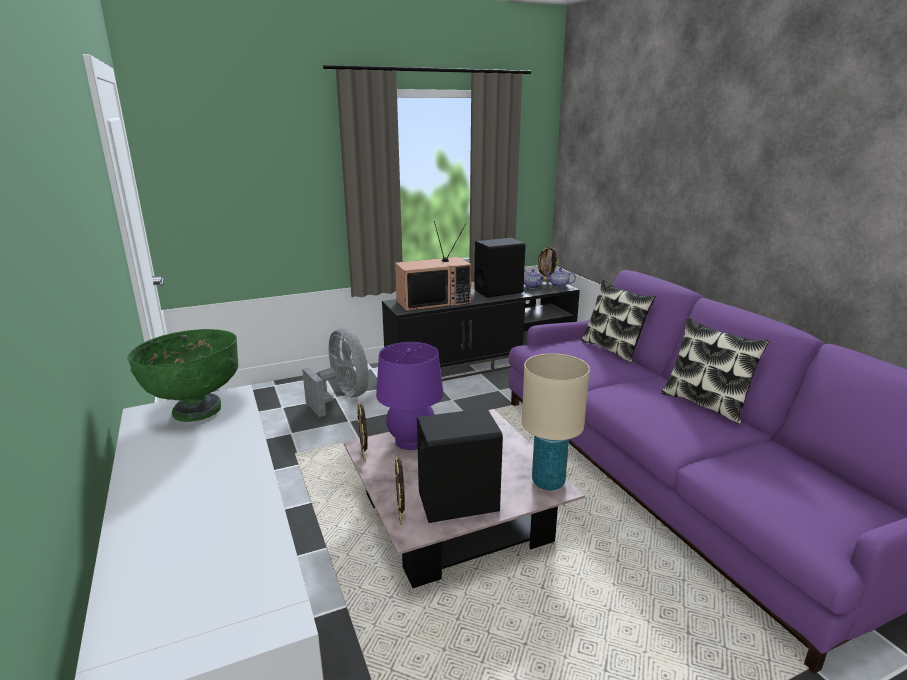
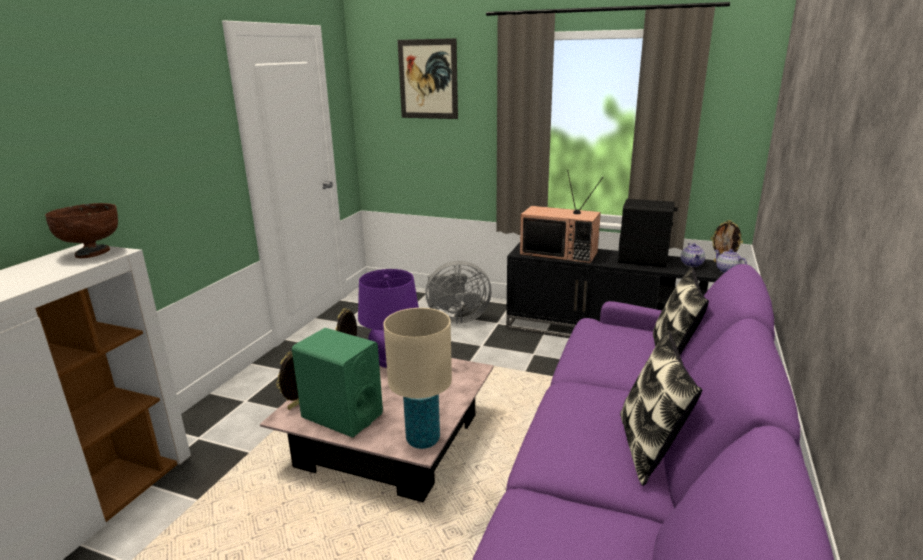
camera: 45 degrees right, 0 degrees up
green bowl [127,329,238,422] -> brown bowl [45,203,118,258]
grey fan [302,328,369,417] -> grey fan turned 75 degrees clockwise [425,261,492,324]
black speaker [417,408,503,523] -> green speaker [292,328,383,437]
none -> picture [397,38,458,119]

